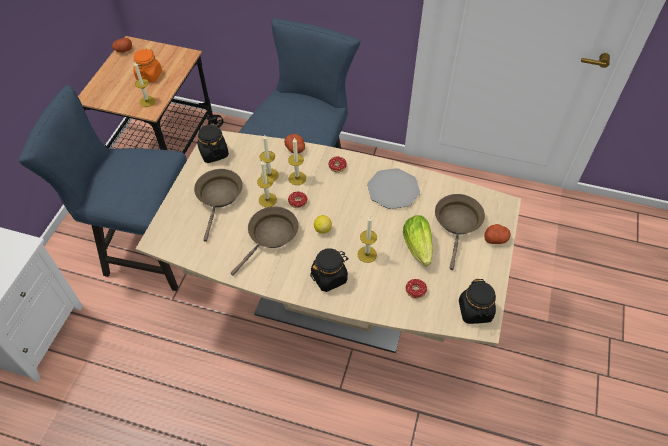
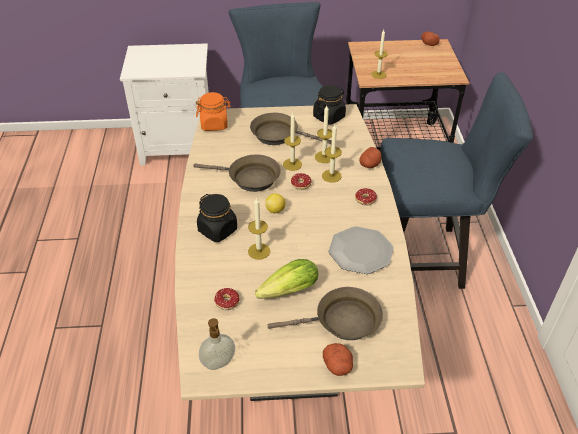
camera: 70 degrees right, 10 degrees down
orange jar [133,49,162,83] -> orange jar moved to [196,92,231,131]
brown frying pan [194,169,243,242] -> brown frying pan turned 150 degrees counterclockwise [250,113,332,145]
black jar [459,278,496,324] -> soap dispenser [199,318,235,370]

